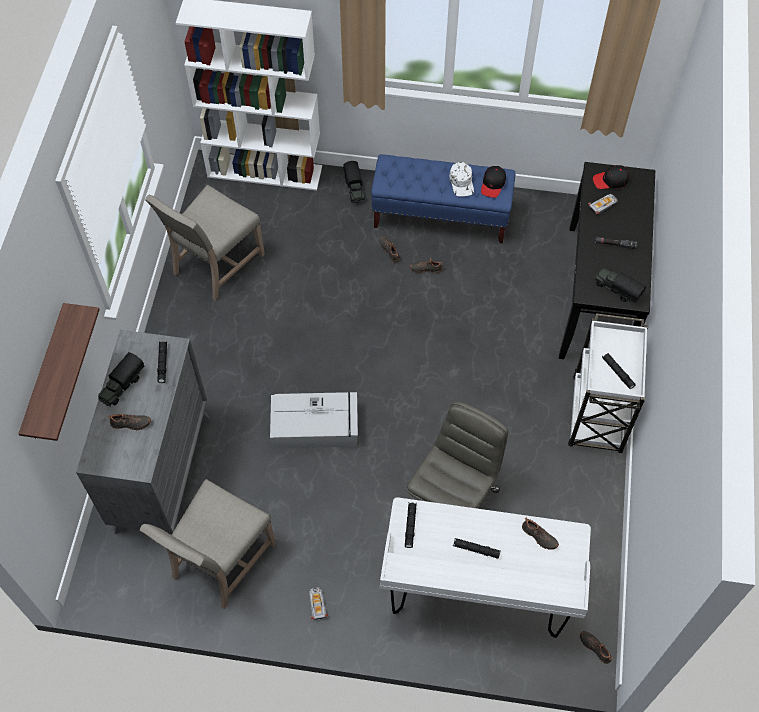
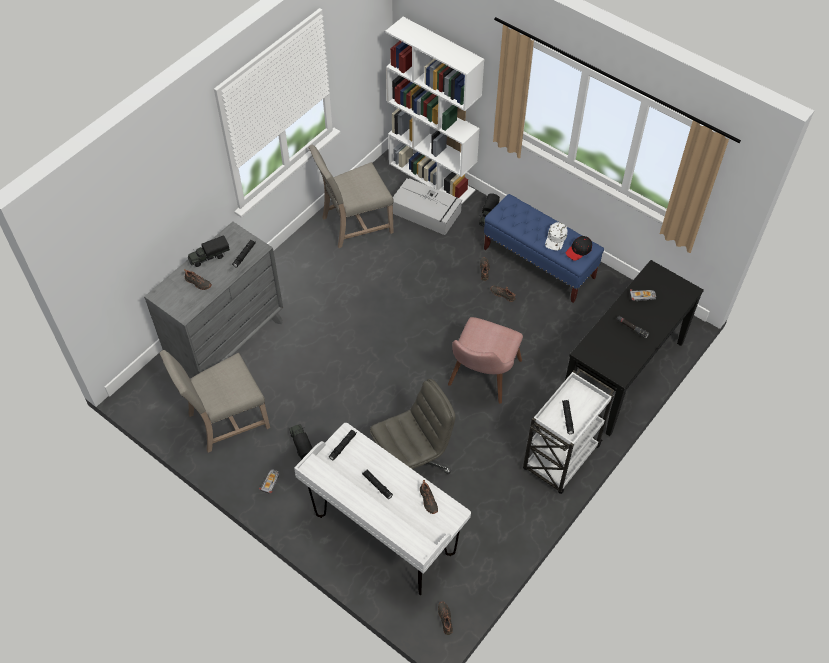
camera: 30 degrees right, 5 degrees down
shelf [18,303,100,441] -> none
grey storage box [270,392,358,448] -> grey storage box moved to [393,178,462,235]
black cap [593,165,629,189] -> none
toy truck [594,268,646,303] -> toy truck moved to [289,424,313,460]
none -> pink chair [448,317,523,404]

